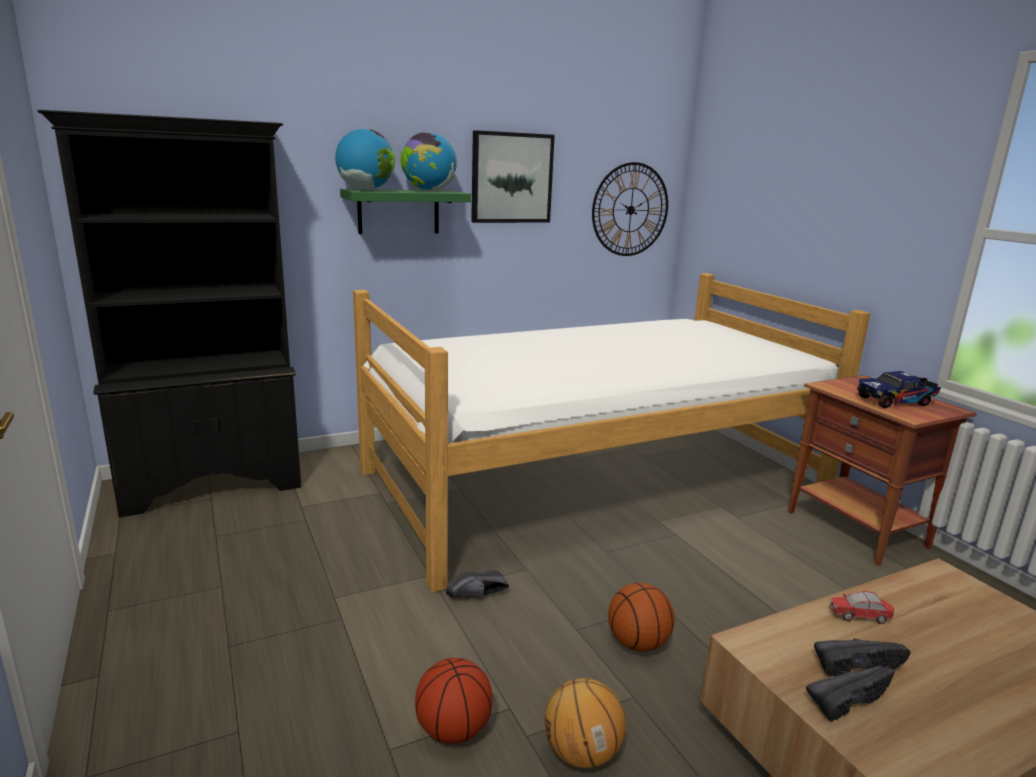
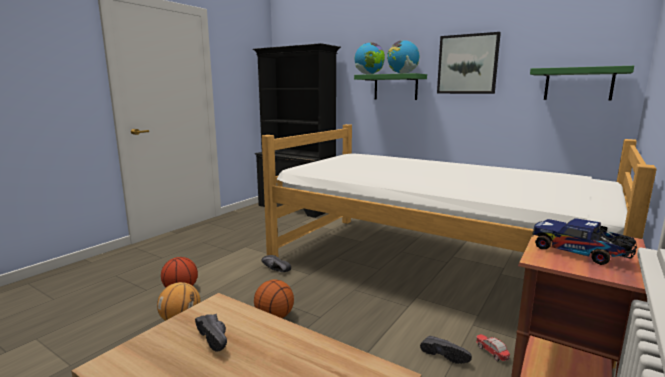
camera: 60 degrees right, 5 degrees down
wall clock [592,162,668,256] -> green shelf [530,66,634,101]
black shoe [806,666,894,721] -> black shoe moved to [420,336,472,364]
toy car [830,591,894,624] -> toy car moved to [476,334,510,361]

